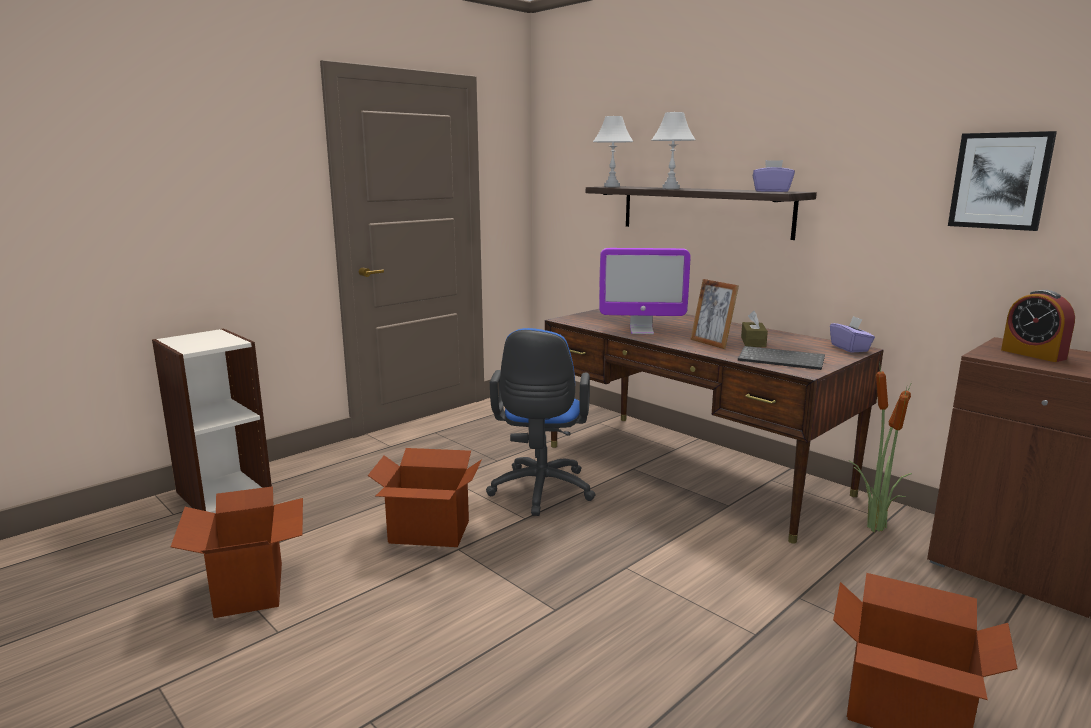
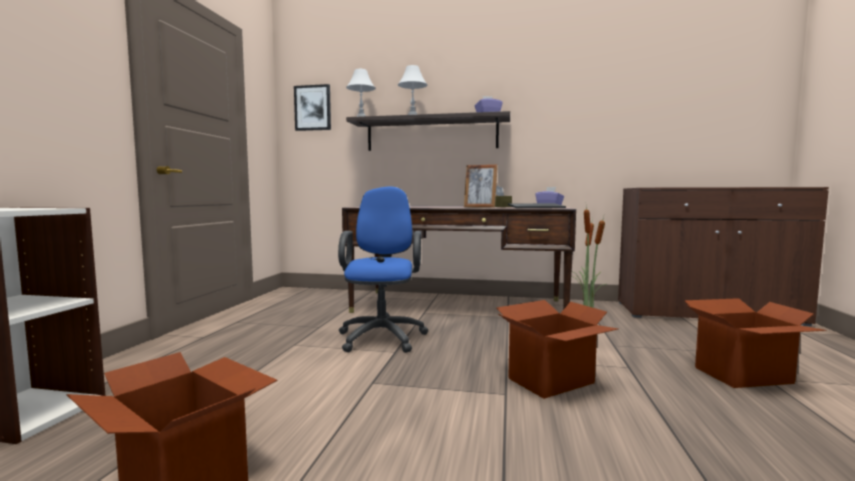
camera: 35 degrees left, 10 degrees down
cardboard box [368,448,482,547] -> cardboard box moved to [496,300,618,399]
blue office chair [486,328,596,516] -> blue office chair turned 150 degrees counterclockwise [338,186,428,353]
monitor [599,248,690,334] -> none
picture [948,131,1057,231] -> picture moved to [294,84,331,131]
alarm clock [1001,290,1075,362] -> none

